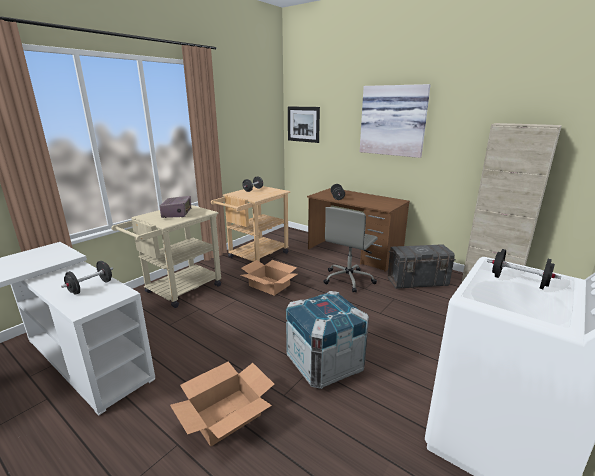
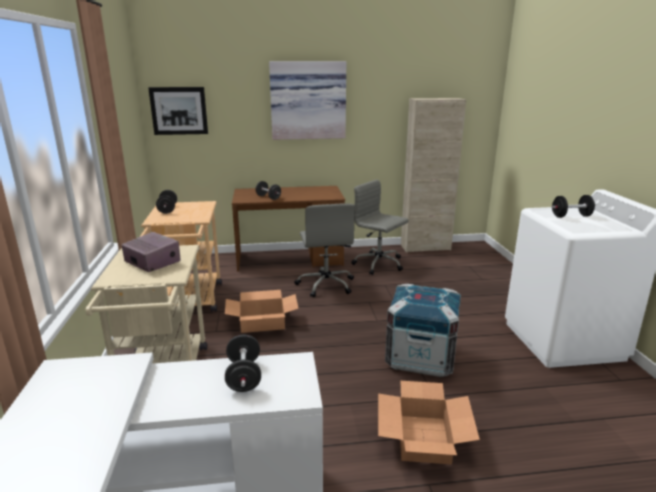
camera: 45 degrees left, 0 degrees up
grey storage box [388,244,456,289] -> grey office chair [351,180,409,275]

